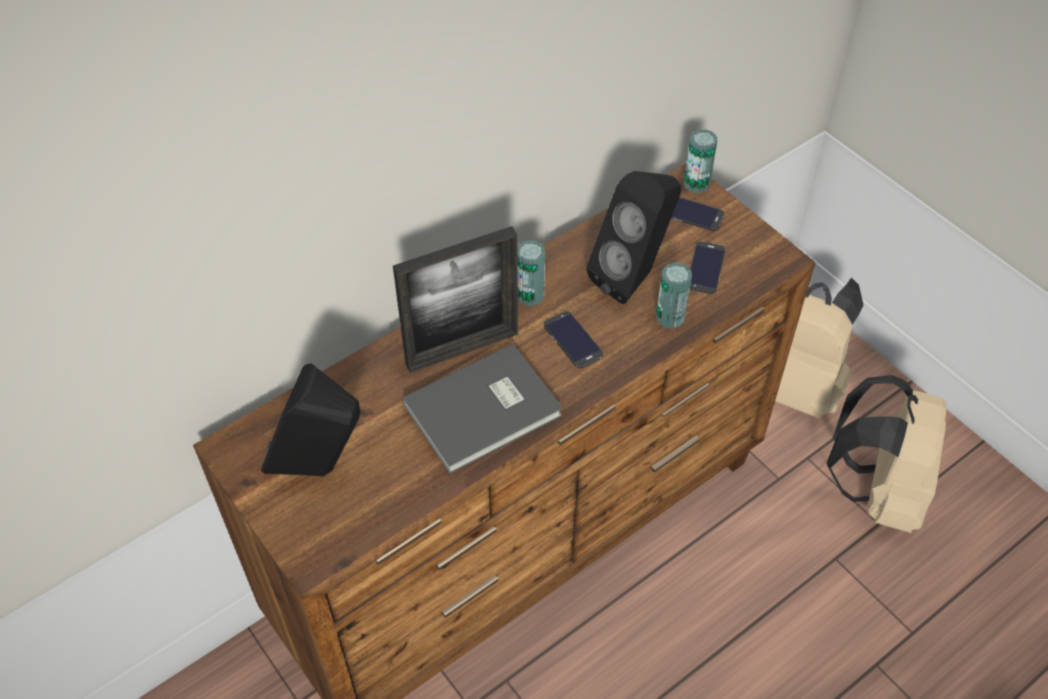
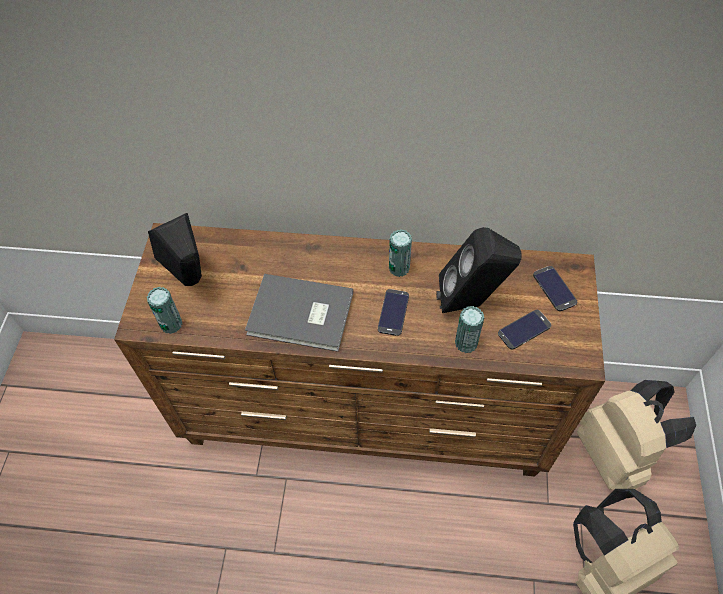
camera: 45 degrees right, 5 degrees up
picture frame [393,226,518,373] -> none
can [684,129,718,193] -> can moved to [147,287,183,334]

